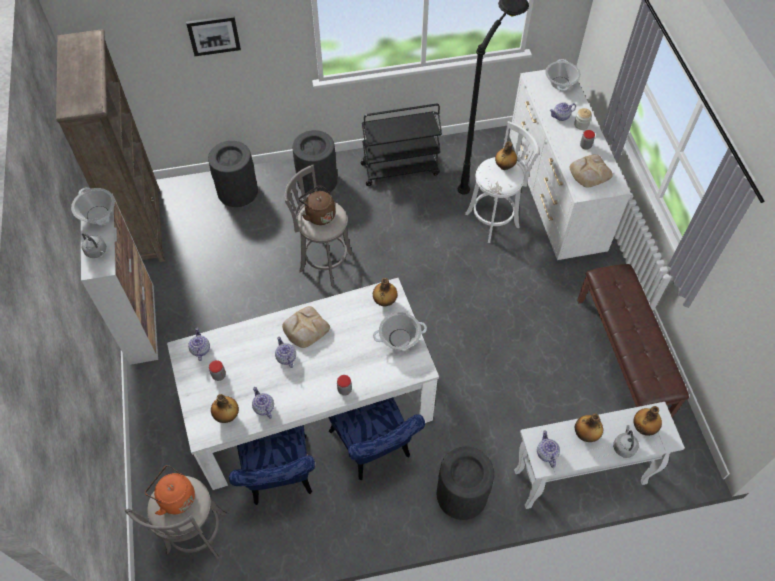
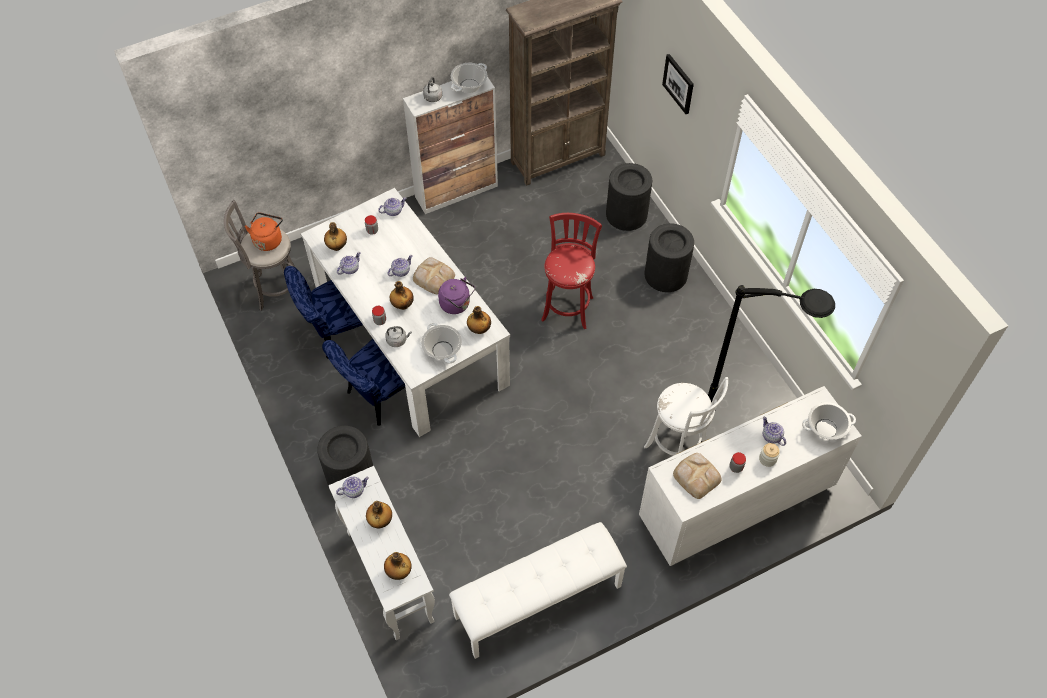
camera: 75 degrees right, 0 degrees up
grey stool [285,165,354,287] -> red stool [541,213,602,329]
brown kettle [299,185,335,225] -> none
black cart [361,104,442,186] -> none
bottle [495,141,517,170] -> bottle moved to [390,281,414,310]
brown bench [577,264,689,417] -> white bench [449,522,627,659]
grey kettle [613,425,639,458] -> grey kettle moved to [385,326,412,347]
none -> purple kettle [438,277,475,314]

